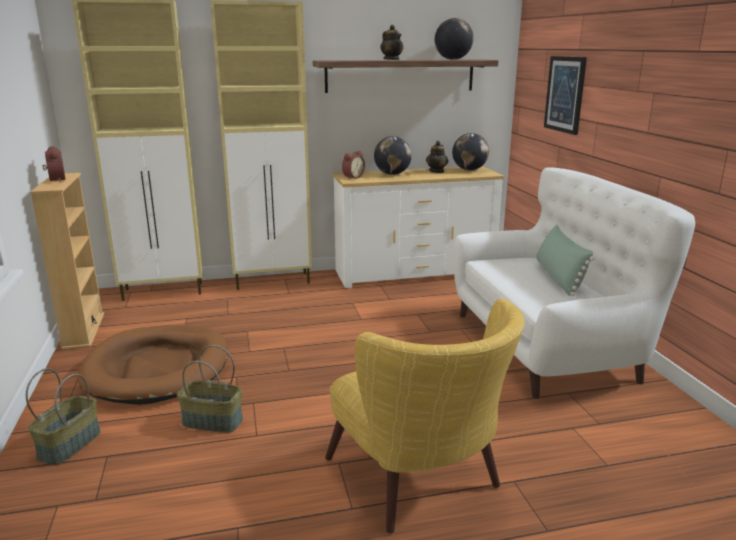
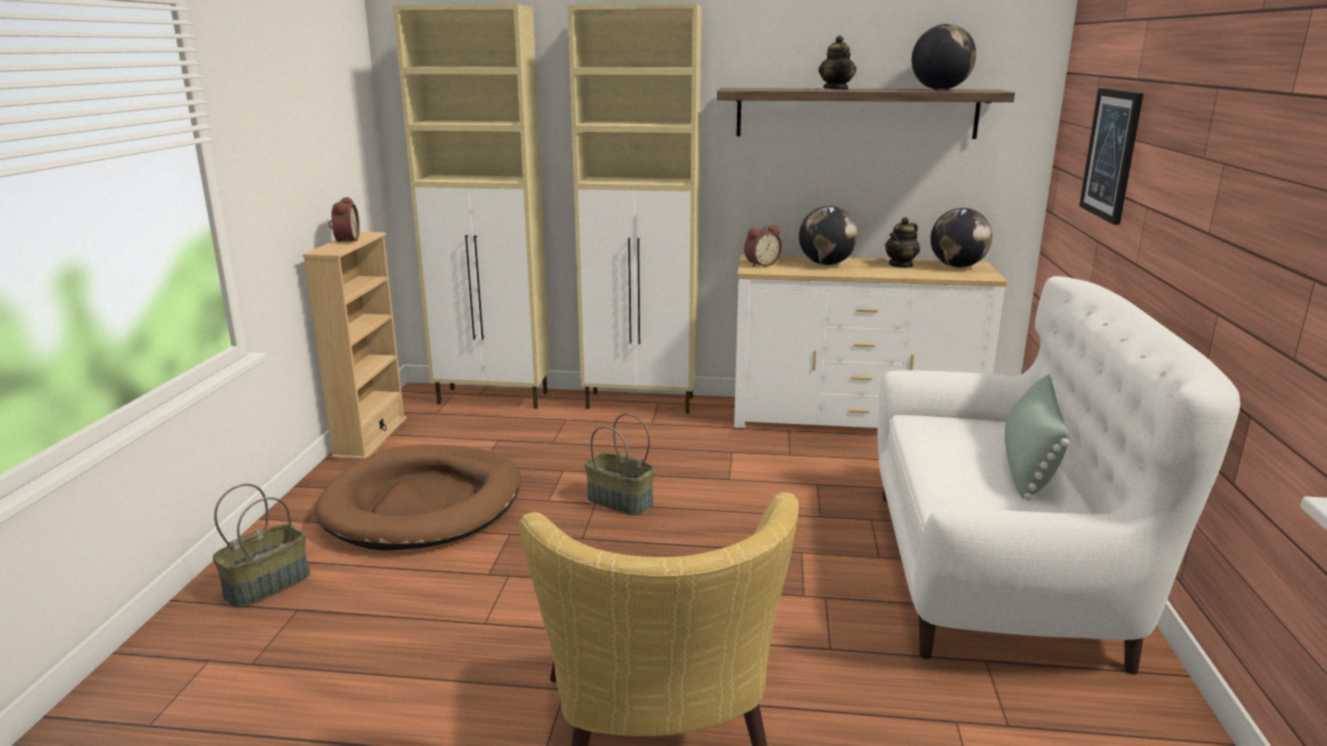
camera: 20 degrees right, 0 degrees up
basket [177,345,243,433] -> basket moved to [584,413,655,516]

